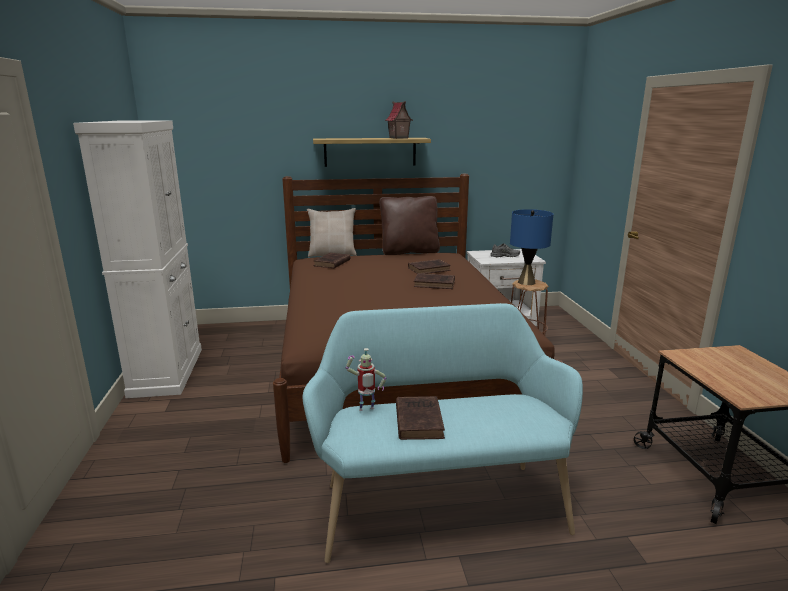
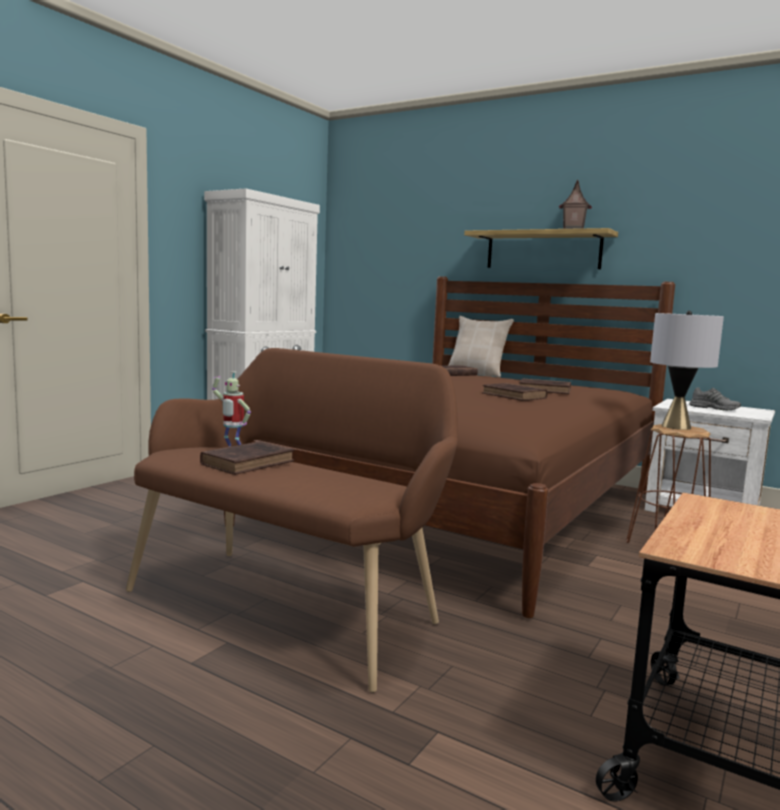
camera: 40 degrees right, 10 degrees down
turquoise bench [302,303,583,563] -> brown bench [126,348,458,693]
brown pillow [379,196,440,255] -> none
blue table lamp [510,209,553,285] -> grey table lamp [650,311,724,430]

